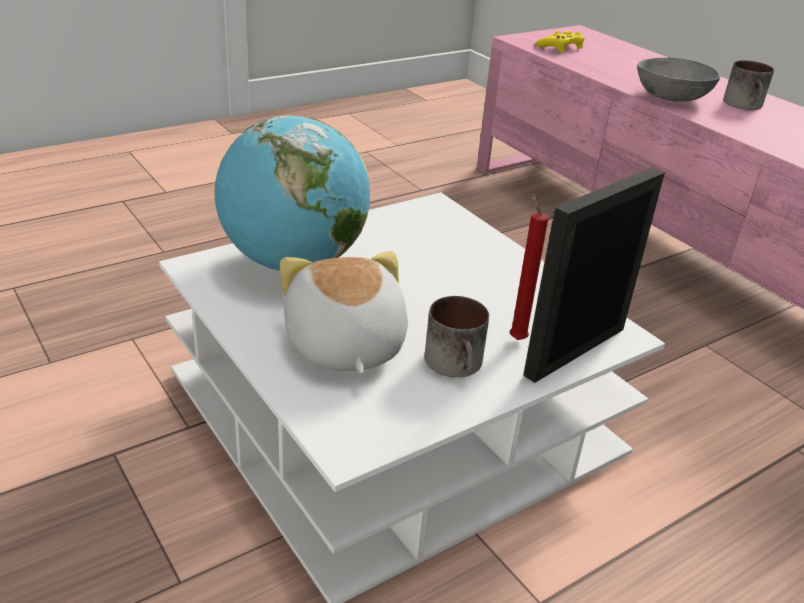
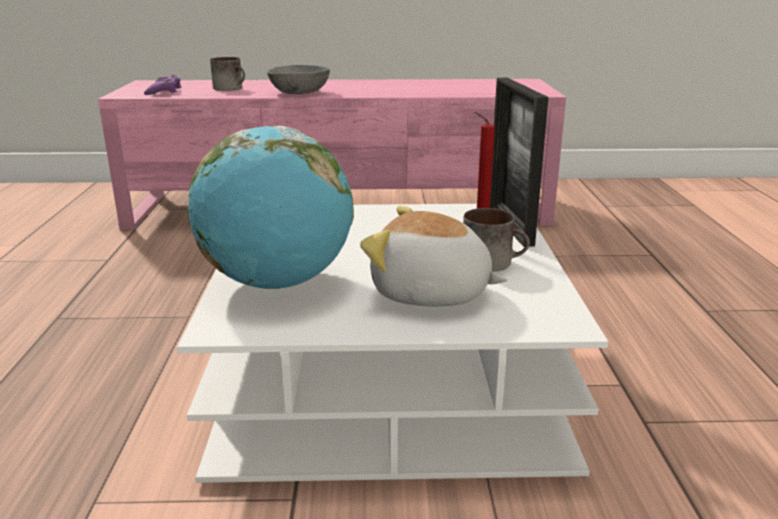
camera: 55 degrees left, 10 degrees down
yellow game controller [535,31,585,52] -> purple game controller [144,75,182,95]
mug [723,60,774,110] -> mug moved to [210,57,245,91]

